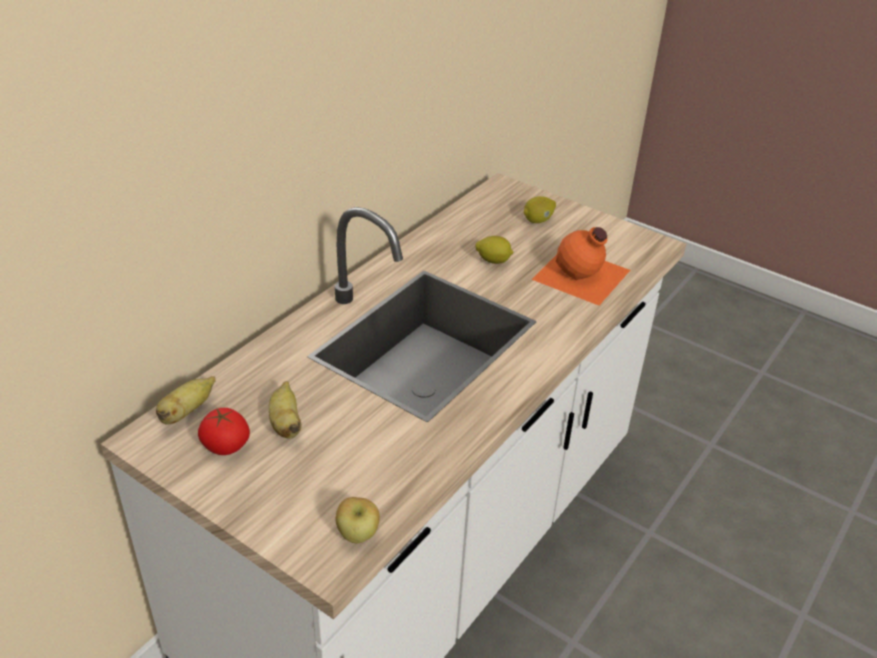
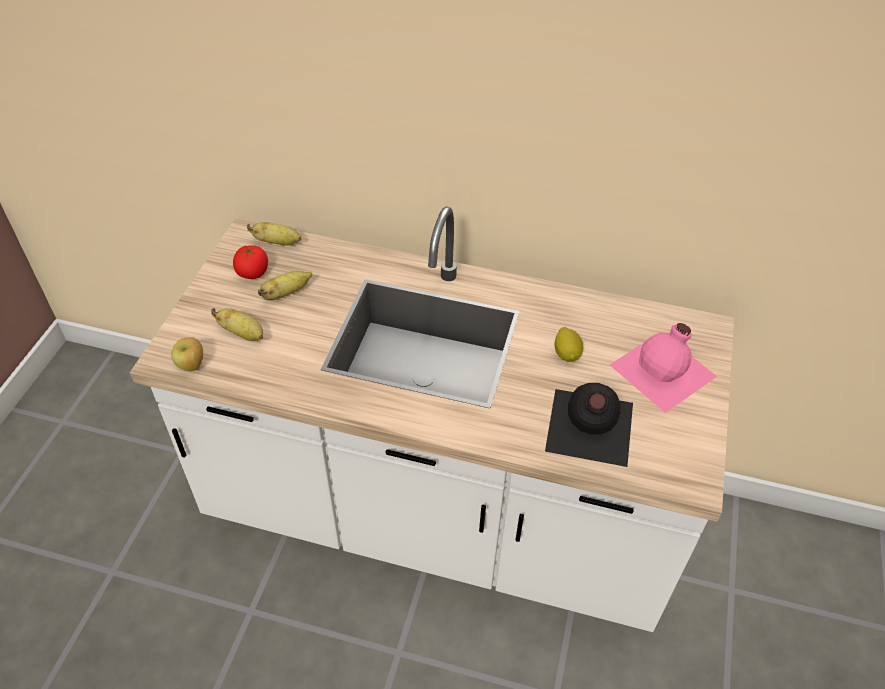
camera: 70 degrees right, 10 degrees up
lemon [524,196,556,223] -> pink bottle [610,323,717,413]
orange bottle [531,227,630,306] -> black bottle [545,383,633,467]
none -> banana [211,308,263,341]

